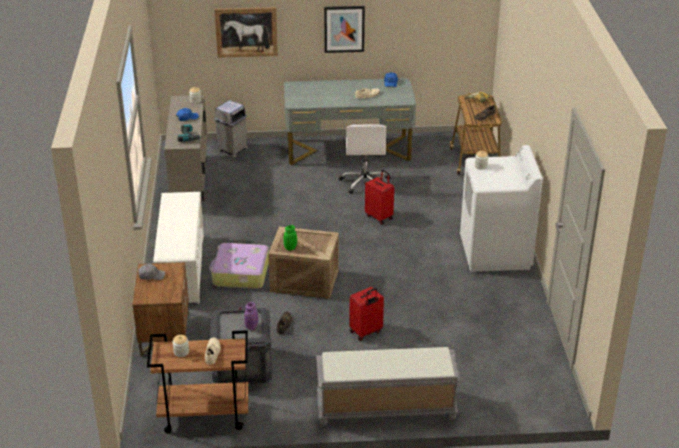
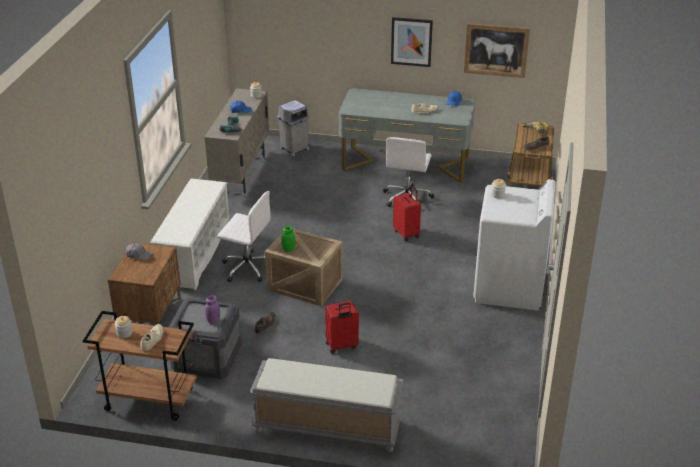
camera: 15 degrees right, 0 degrees up
suitcase [209,243,269,289] -> white office chair [217,191,271,283]
picture [214,7,278,58] -> picture moved to [464,23,530,78]

